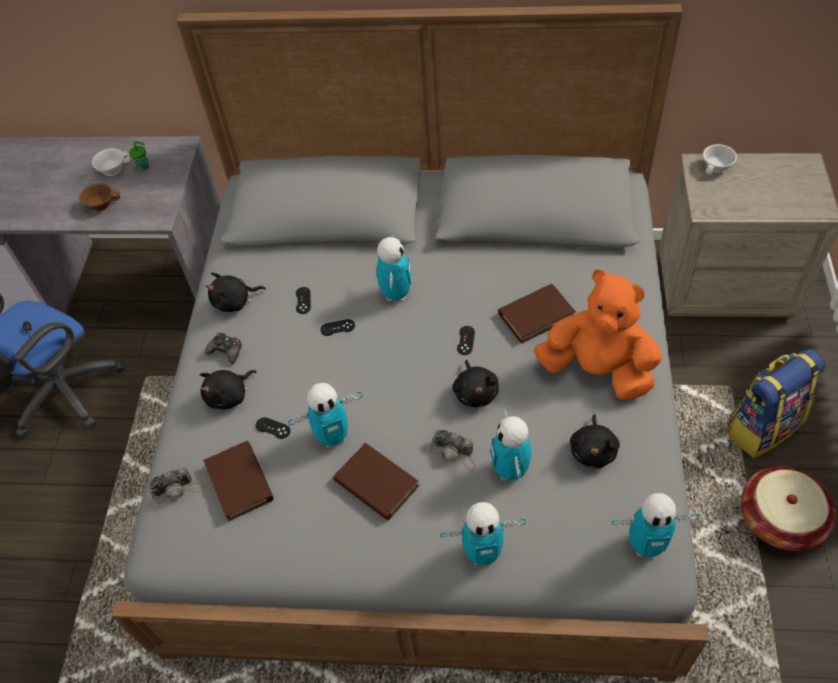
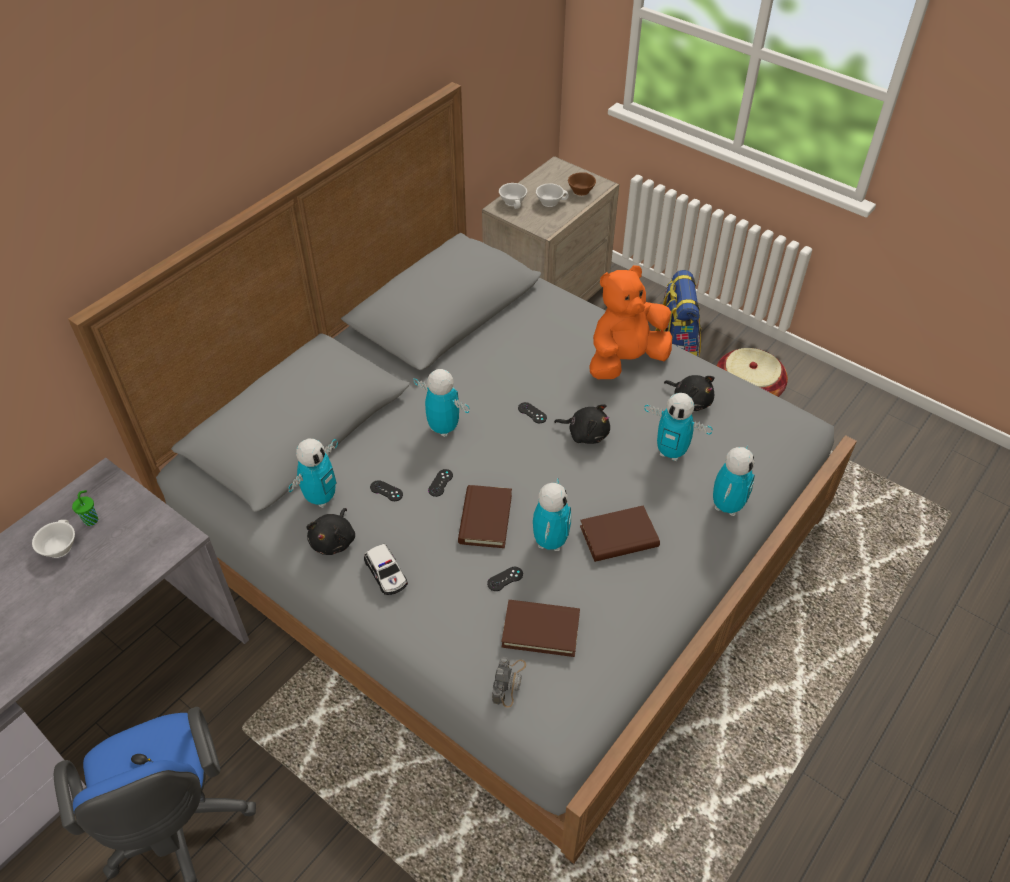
camera: 60 degrees left, 5 degrees down
brown cup [79,183,120,212] -> brown cup moved to [568,172,596,196]
black plush toy [200,370,256,410] -> none
black game controller [205,333,242,364] -> toy car [364,544,408,595]
camera [431,429,476,471] -> none
brown book [498,284,576,344] -> brown book moved to [458,485,512,548]
toy robot [611,493,700,557] -> toy robot moved to [289,438,338,508]
none -> white cup [536,183,569,207]

